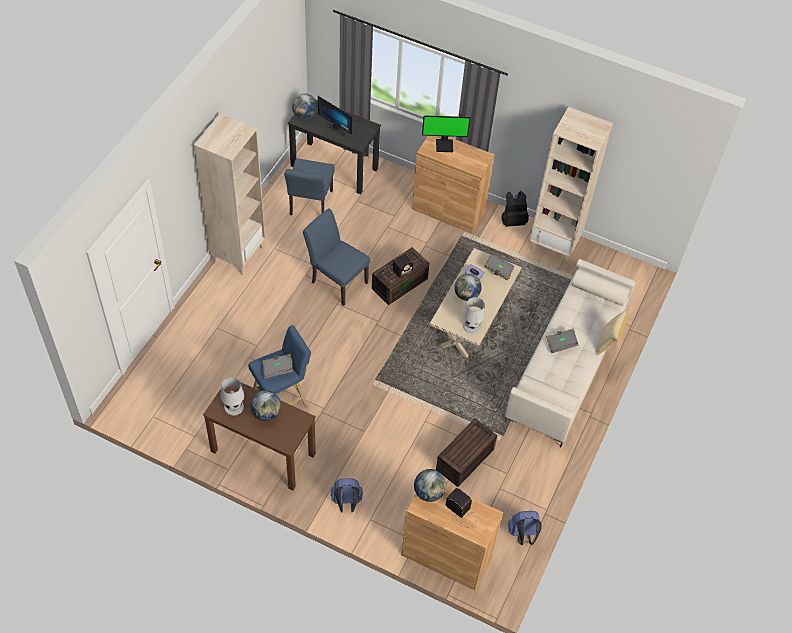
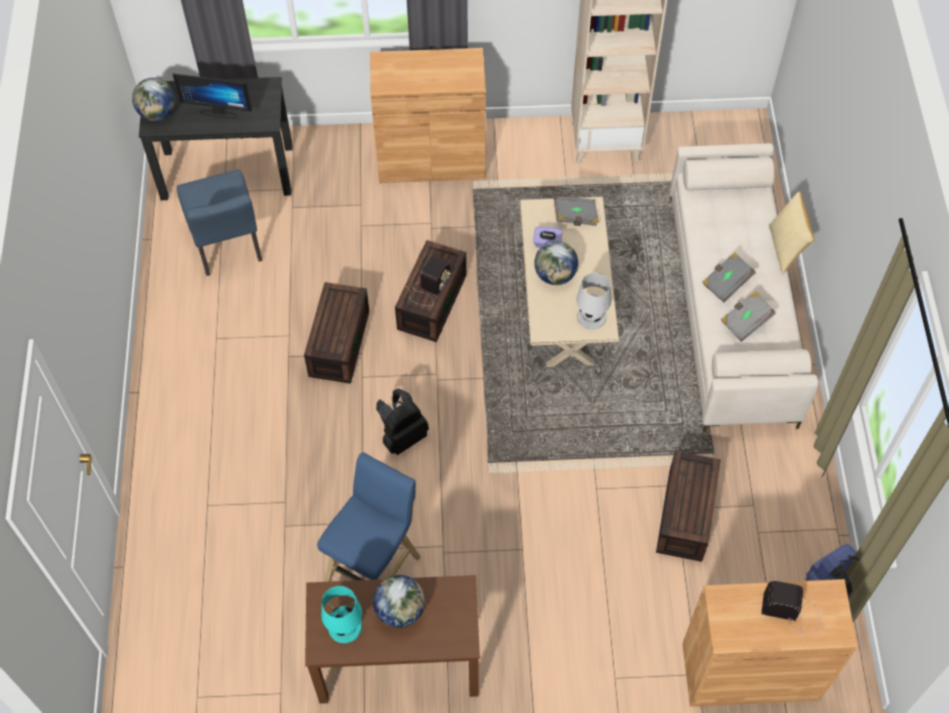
camera: 25 degrees left, 5 degrees up
beige bookcase [194,114,265,276] -> none
white table lamp [221,377,244,415] -> turquoise table lamp [321,586,362,643]
grey book [262,354,293,379] -> grey book moved to [721,291,776,342]
blue chair [303,208,370,306] -> brown storage box [304,282,370,384]
blue backpack [331,478,363,513] -> none
globe [414,469,446,502] -> none
monitor [422,116,471,152] -> none
black backpack [501,191,529,227] -> black backpack moved to [376,389,429,455]

